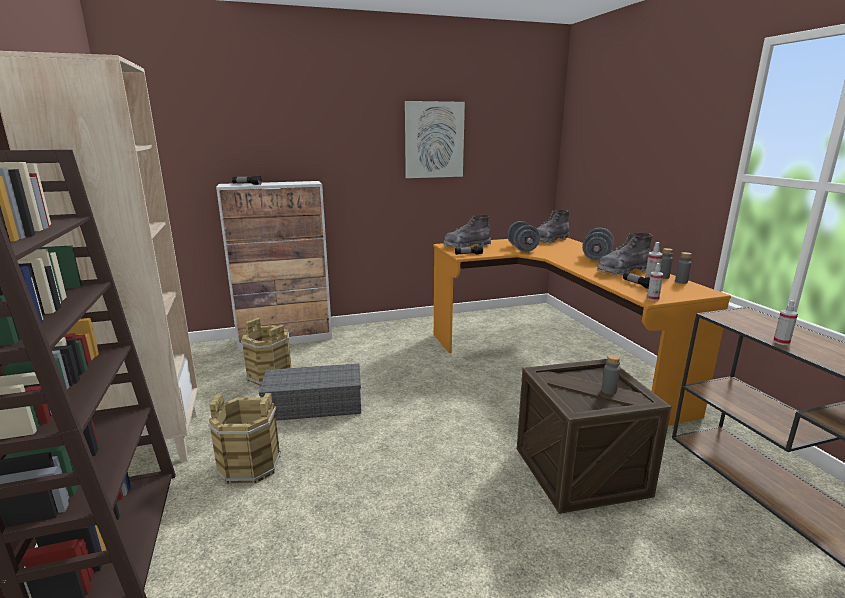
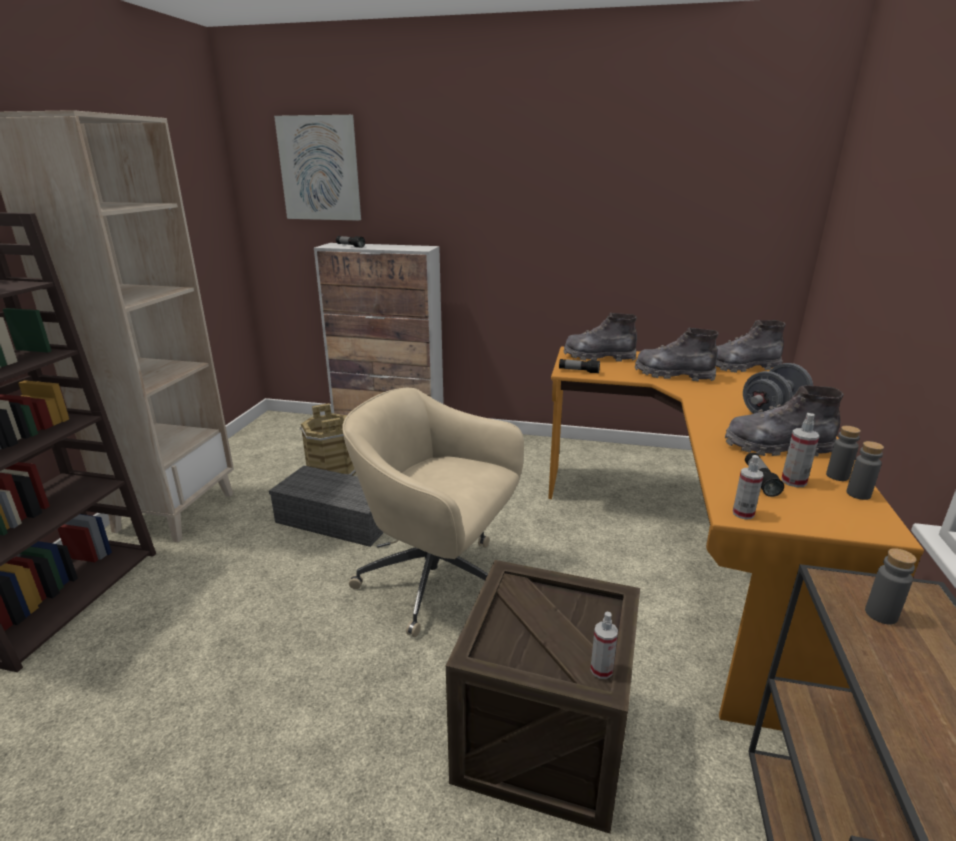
camera: 30 degrees right, 5 degrees up
brown bucket [208,393,281,484] -> none
picture [405,101,465,178] -> picture moved to [274,115,361,221]
grey dumbbell [507,221,540,252] -> grey boot [635,327,718,381]
grey bottle [601,355,620,395] -> grey bottle moved to [865,548,917,625]
spray bottle [773,300,798,345] -> spray bottle moved to [590,612,618,679]
none -> beige office chair [342,388,524,637]

